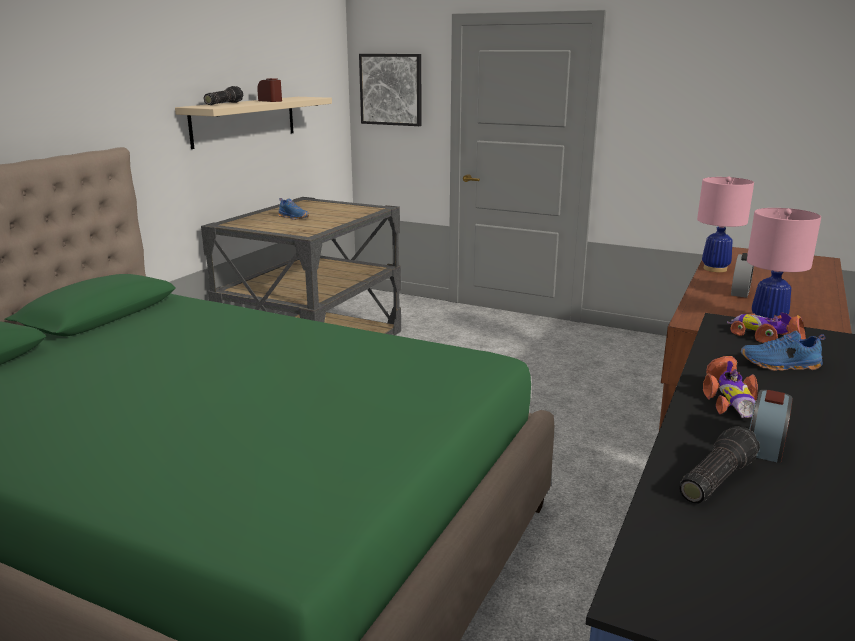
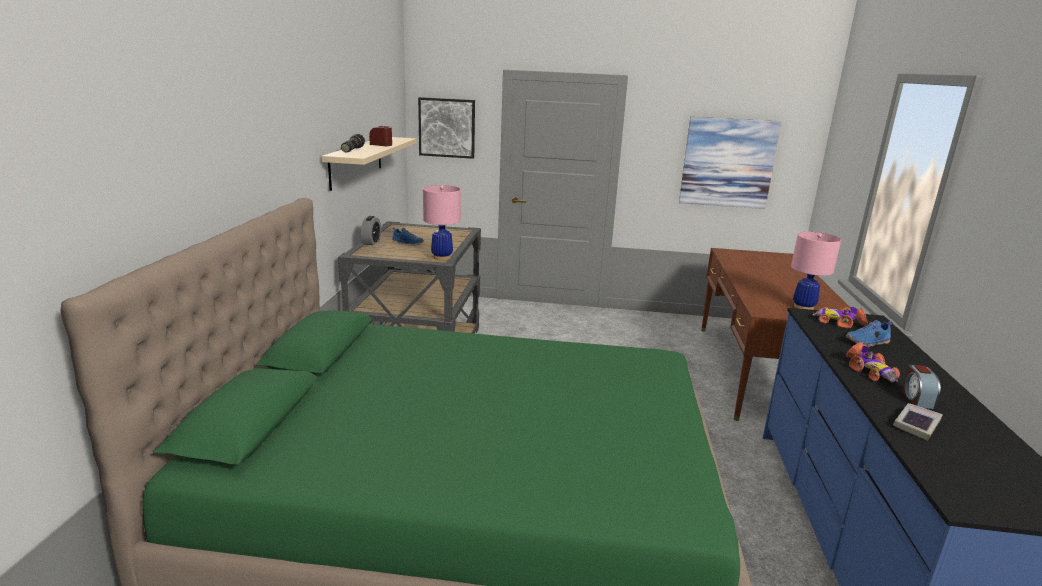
camera: 20 degrees left, 0 degrees up
flashlight [679,426,760,504] -> book [893,403,943,441]
pink table lamp [697,177,754,272] -> pink table lamp moved to [423,185,461,260]
alarm clock [731,253,754,298] -> alarm clock moved to [361,216,381,245]
none -> picture [679,117,781,209]

